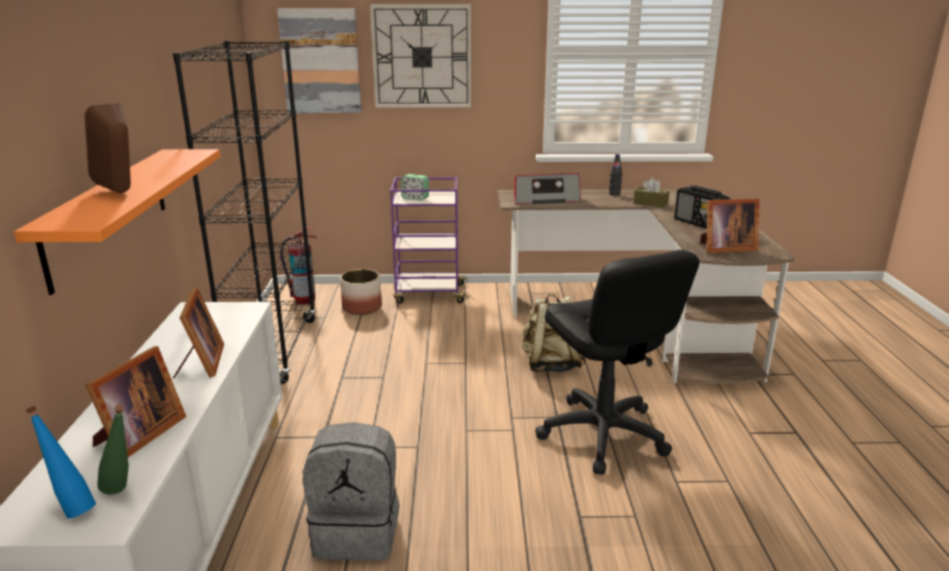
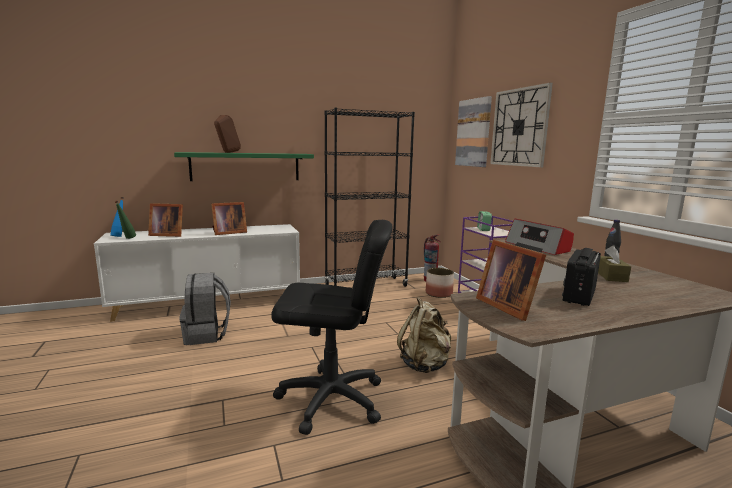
camera: 70 degrees right, 10 degrees down
orange shelf [14,149,220,295] -> green shelf [174,152,314,181]
black office chair [535,250,700,475] -> black office chair turned 135 degrees counterclockwise [271,220,392,435]

